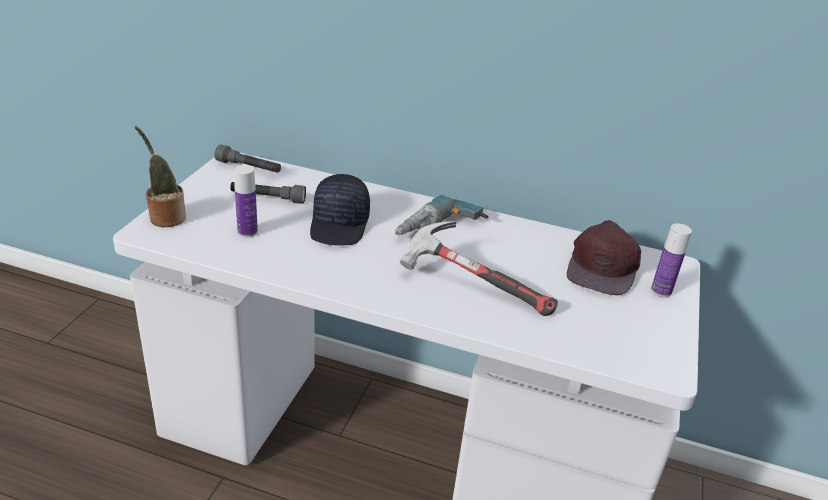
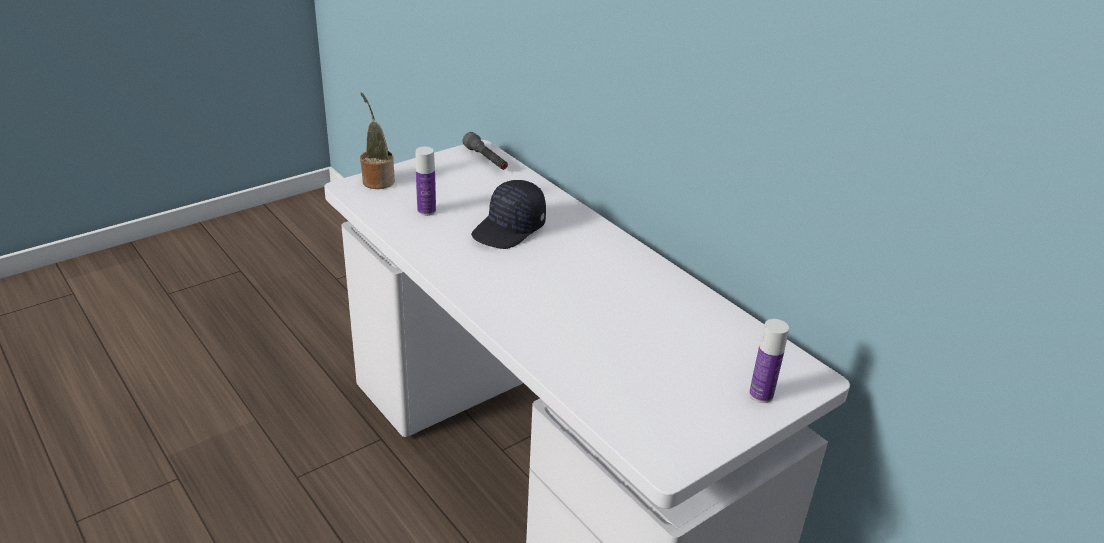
camera: 35 degrees right, 0 degrees up
grey flashlight [230,182,306,204] -> none
power drill [395,195,488,236] -> none
hammer [400,221,558,316] -> none
brown cap [567,220,641,295] -> none

